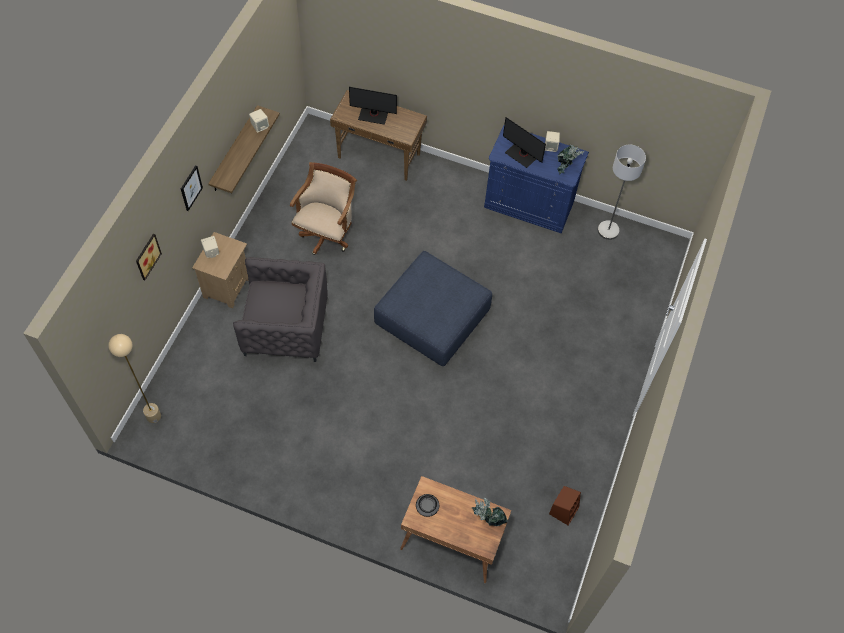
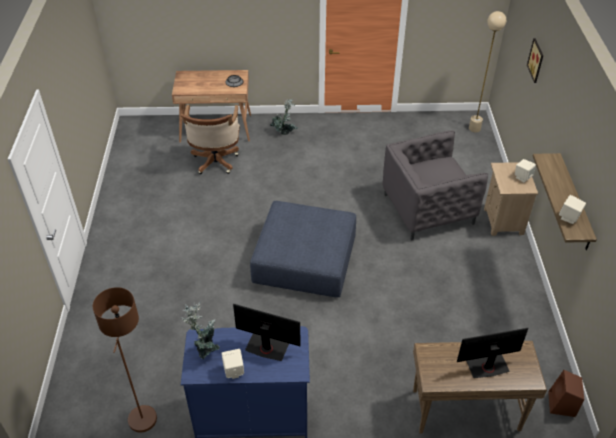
camera: 160 degrees right, 15 degrees down
picture [181,165,203,211] -> none
office chair [290,162,357,255] -> office chair moved to [181,105,240,174]
potted plant [471,497,508,526] -> potted plant moved to [270,99,298,135]
brown speaker [549,486,581,526] -> brown speaker moved to [548,370,584,417]
grey floor lamp [598,145,646,240] -> brown floor lamp [93,287,157,432]

